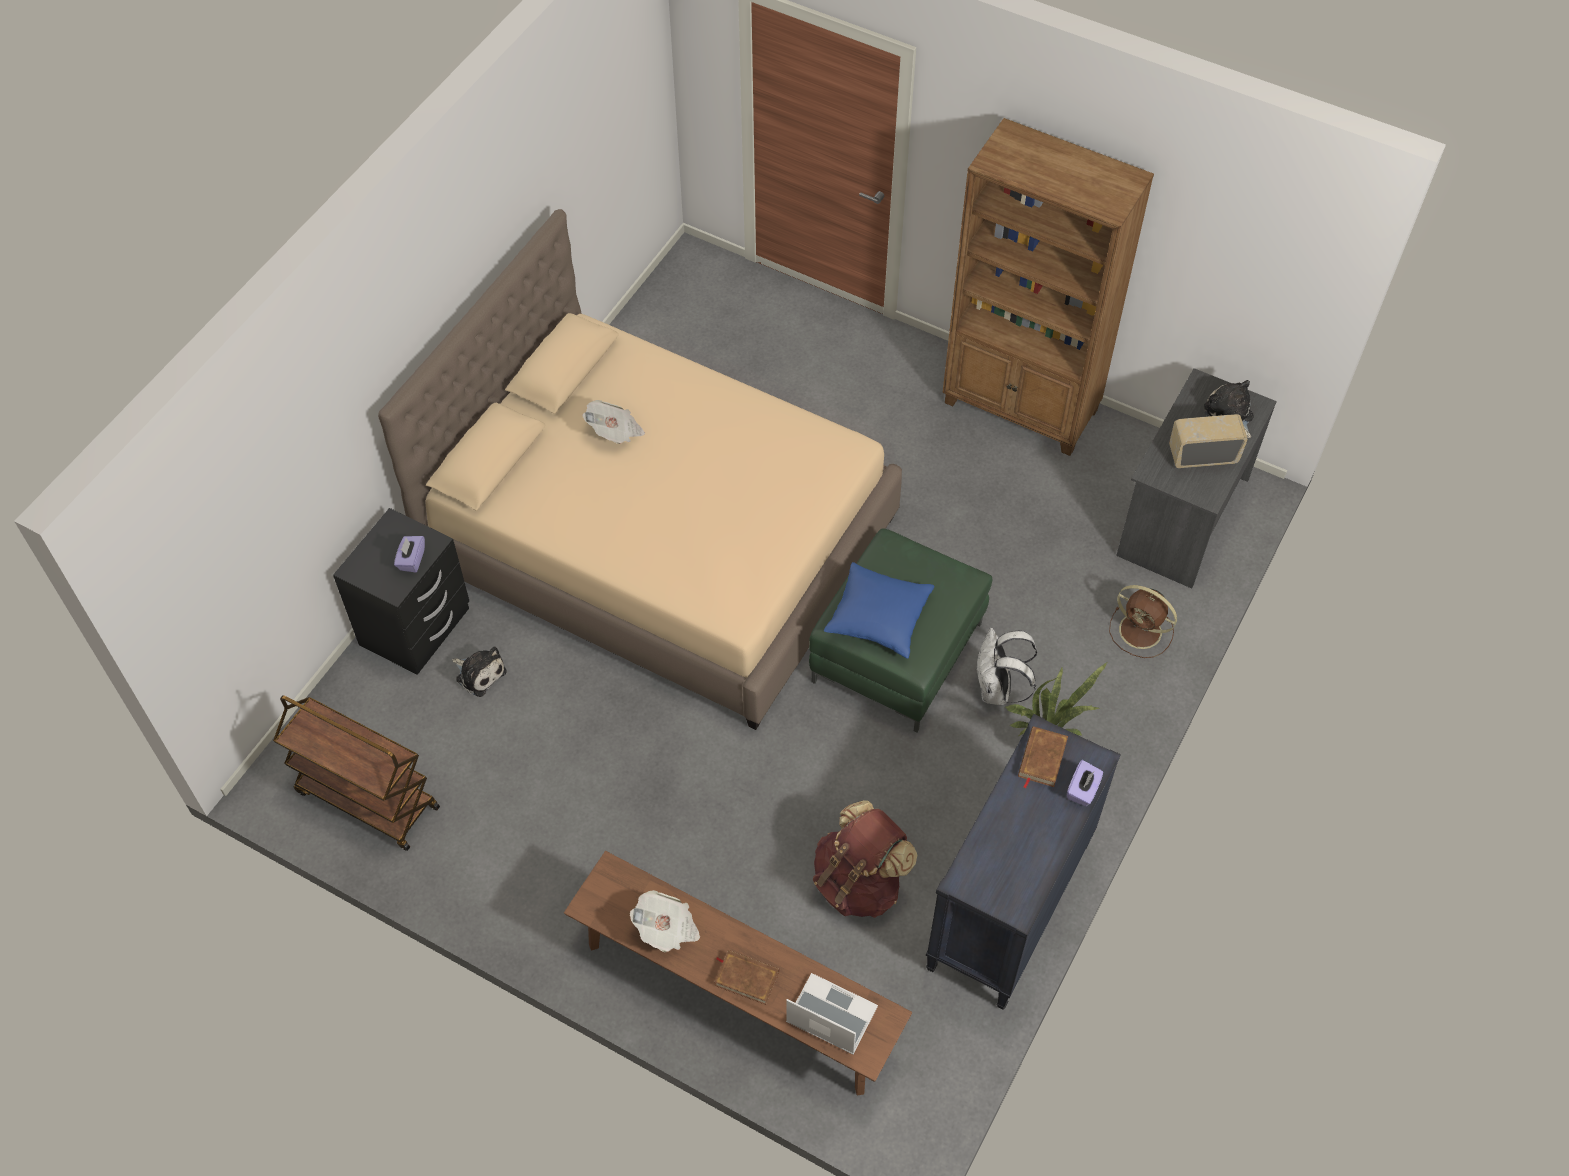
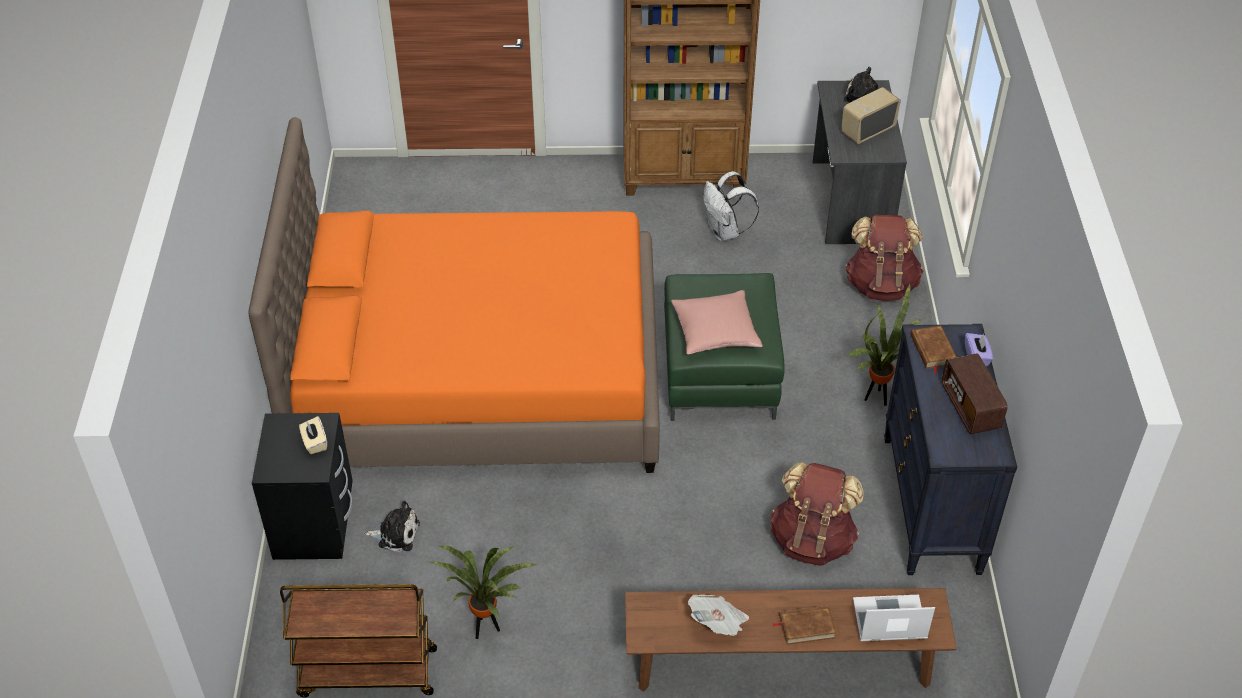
camera: 30 degrees left, 10 degrees down
beige bed [378,209,902,730] -> orange bed [248,117,660,473]
purple tissue box [394,536,425,573] -> beige tissue box [299,416,327,454]
newspaper [582,400,645,444] -> none
blue pillow [824,562,934,659] -> pink pillow [671,290,763,354]
white backpack [975,628,1037,705] -> white backpack moved to [703,171,759,241]
brown fan [1109,585,1177,658] -> brown backpack [845,215,923,301]
none -> potted plant [428,546,537,639]
none -> radio [942,353,1008,434]

